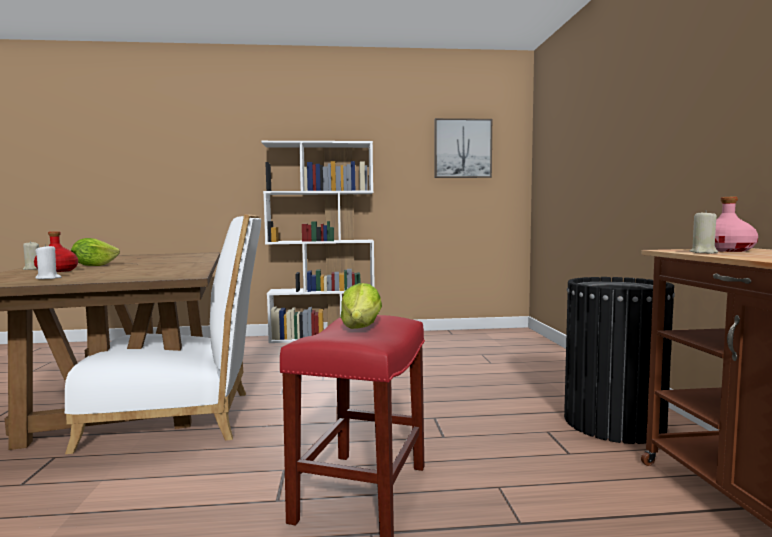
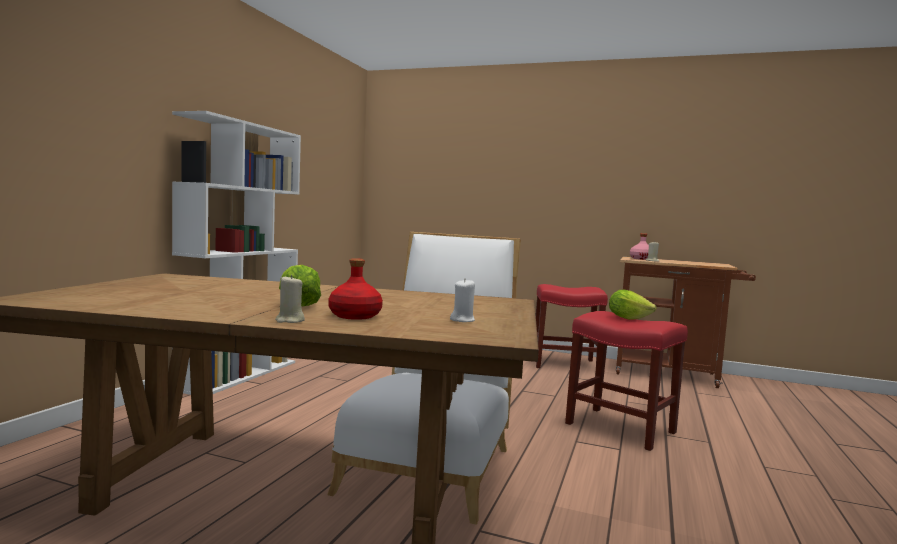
camera: 65 degrees left, 0 degrees up
picture [434,118,492,178] -> none
black trash can [564,277,675,444] -> red stool [536,284,608,368]

